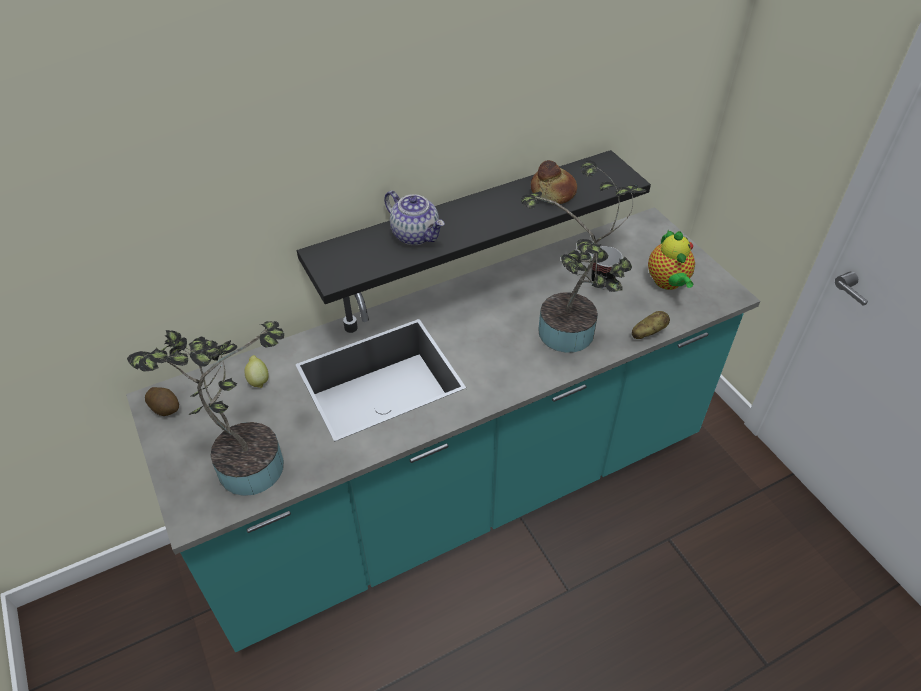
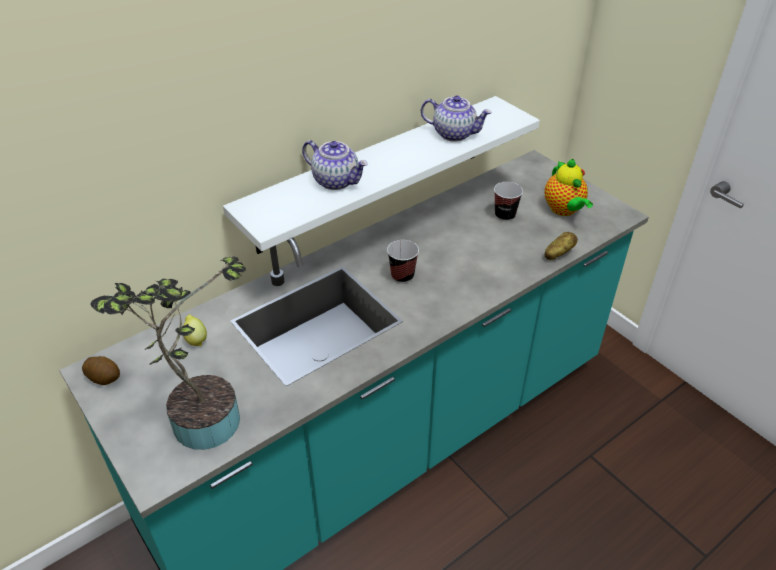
camera: 10 degrees left, 5 degrees down
black shelf [297,150,651,304] -> white shelf [223,96,540,254]
potted plant [521,160,647,353] -> none
bread [531,160,577,204] -> teapot [421,96,492,142]
none -> cup [387,240,419,283]

